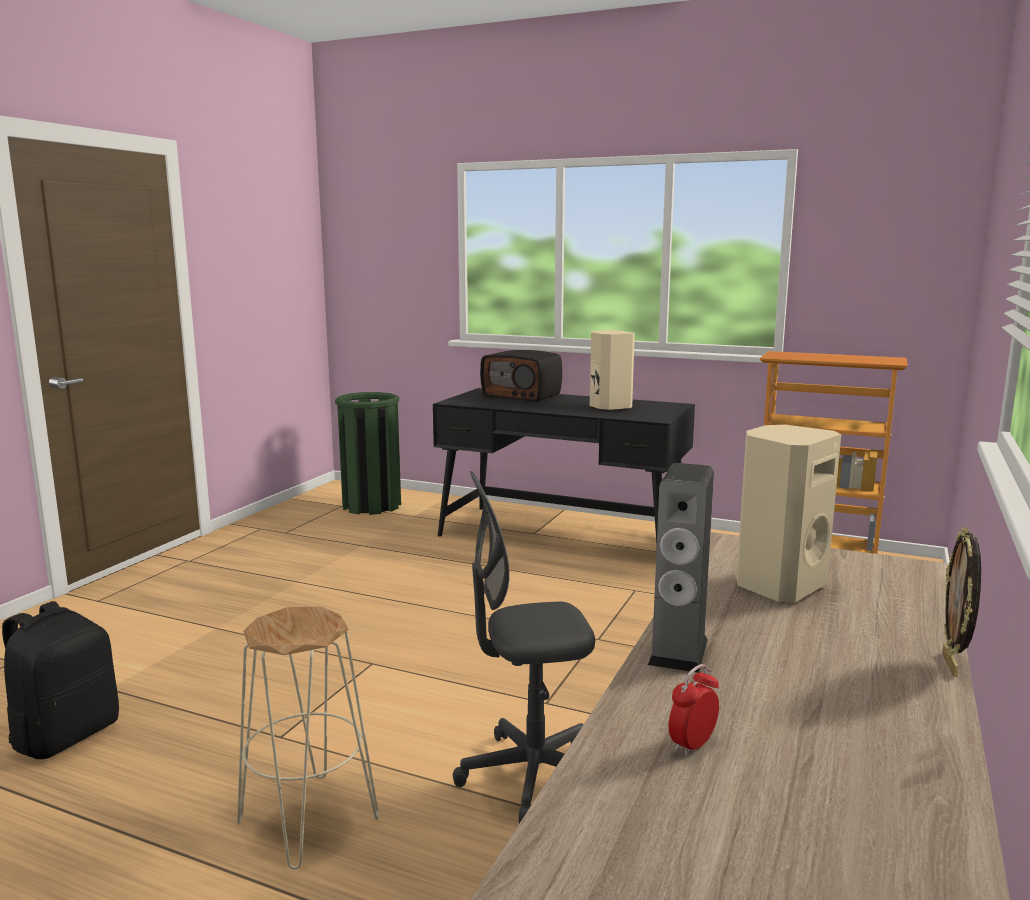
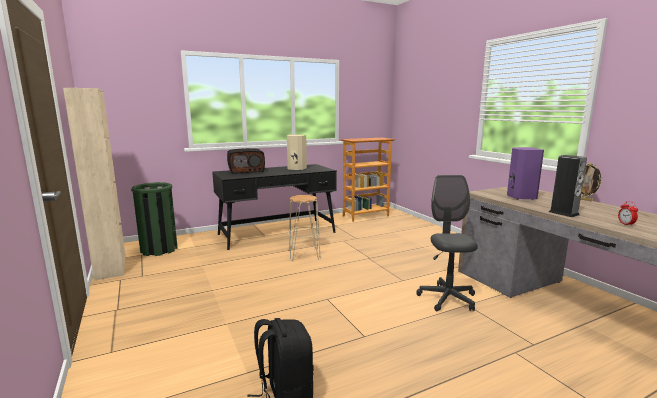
camera: 50 degrees left, 0 degrees up
beige stool [237,607,379,870] -> beige stool moved to [288,195,320,261]
grey office chair [453,471,595,823] -> grey office chair turned 150 degrees clockwise [416,175,478,312]
beige speaker [737,425,841,603] -> purple speaker [507,147,544,200]
none -> beige cabinet [63,88,126,280]

